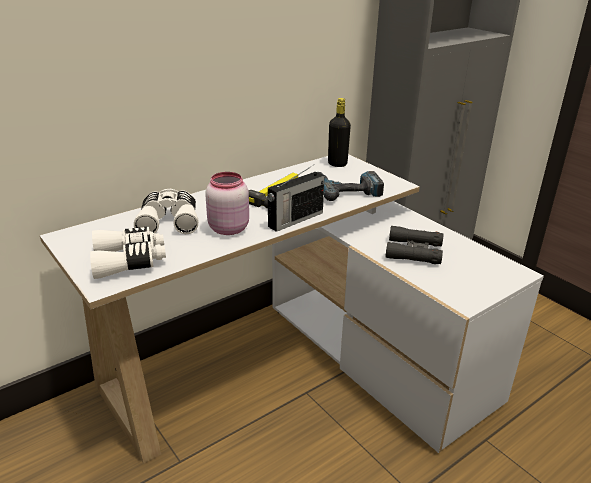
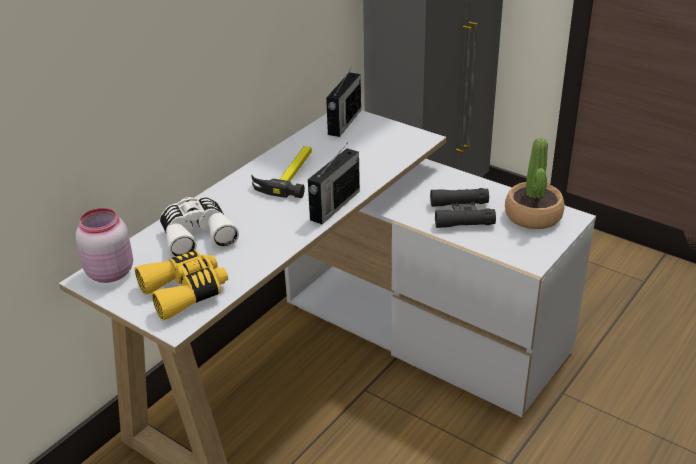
camera: 15 degrees left, 5 degrees up
white binoculars [90,227,166,279] -> yellow binoculars [135,250,228,321]
pink jar [205,172,249,235] -> pink jar moved to [75,208,133,283]
power drill [318,171,384,201] -> none
black bottle [328,98,351,167] -> radio [326,68,361,137]
none -> potted plant [505,138,565,229]

